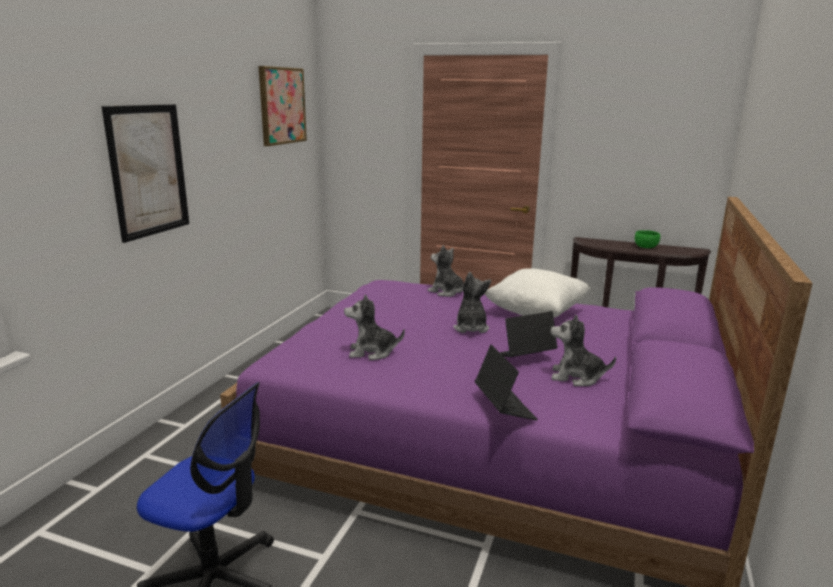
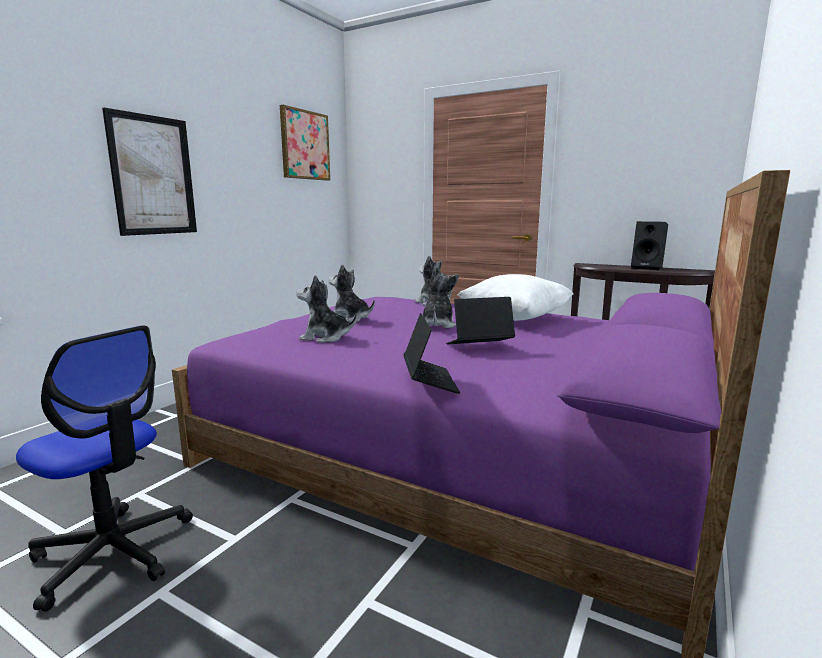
camera: 10 degrees right, 5 degrees down
plush toy [551,315,616,386] -> plush toy moved to [328,265,375,323]
green bowl [635,230,660,248] -> black speaker [631,221,668,270]

